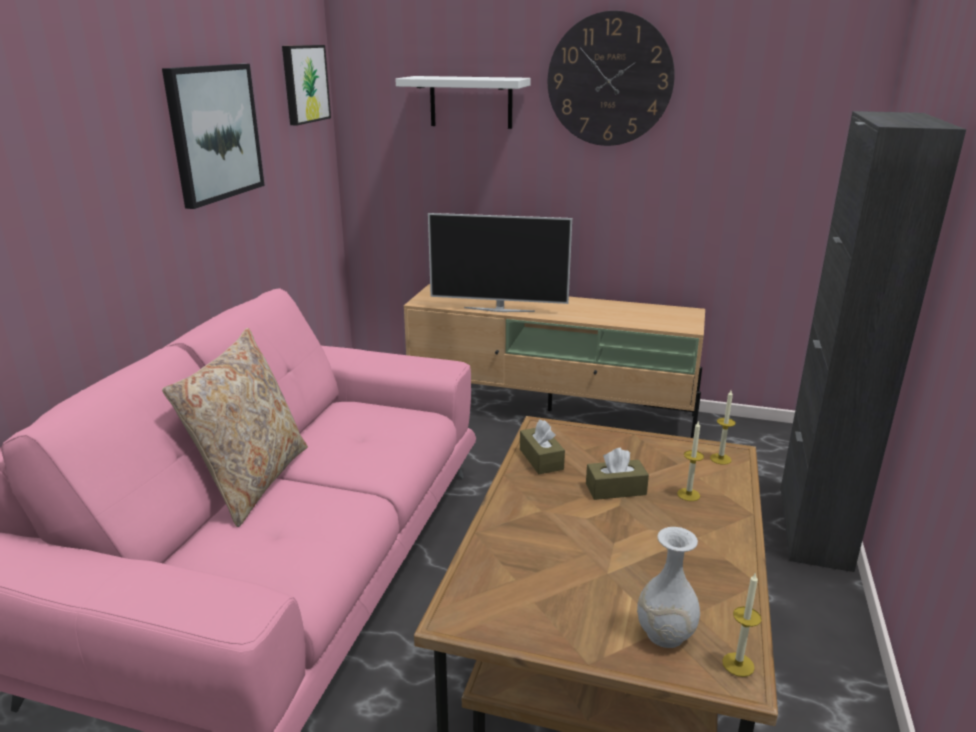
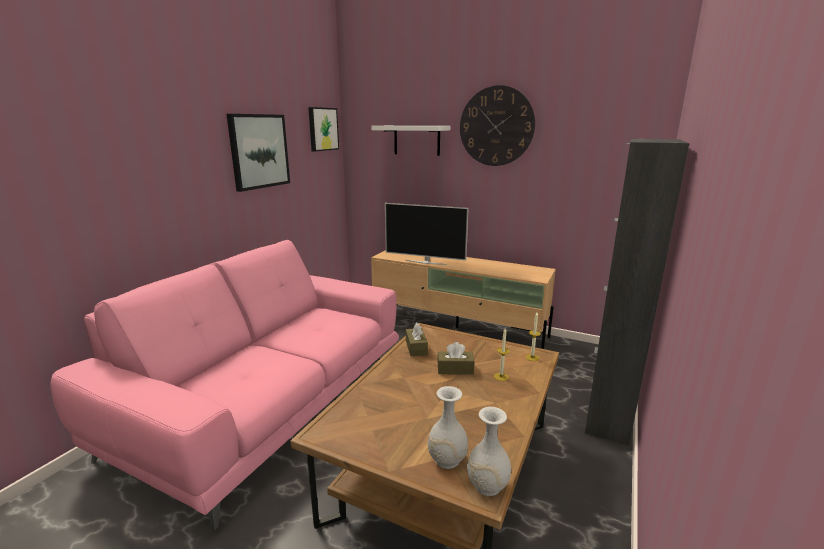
camera: 10 degrees right, 5 degrees down
beige pillow [162,328,308,527] -> none
candle [722,573,762,677] -> white vase [467,407,511,496]

